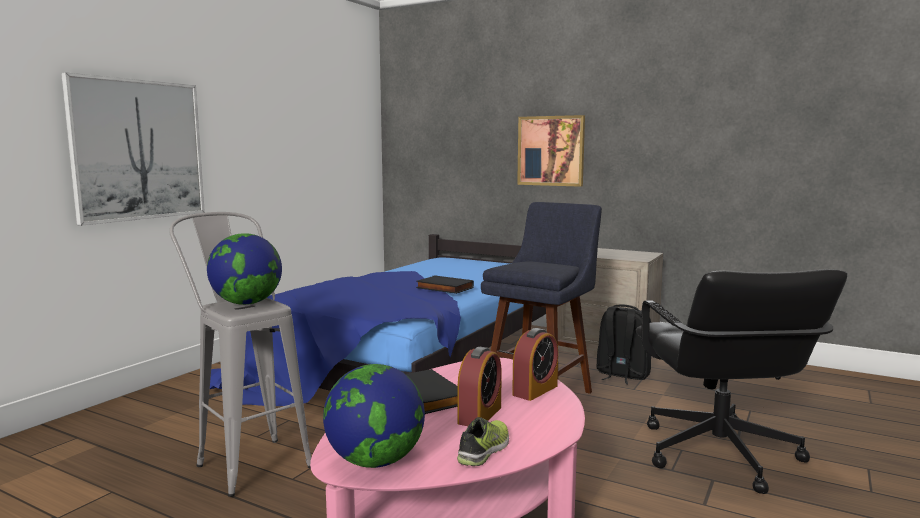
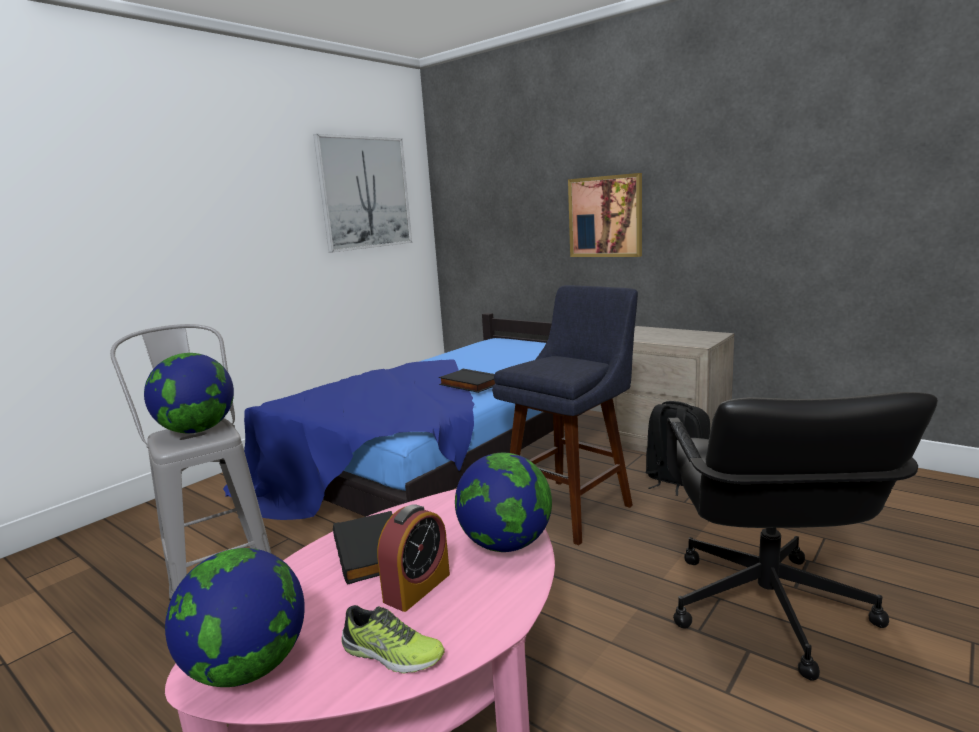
camera: 10 degrees right, 5 degrees up
picture [61,72,205,226] -> picture moved to [313,134,412,253]
shoe [457,417,509,466] -> shoe turned 75 degrees clockwise [341,605,445,673]
alarm clock [512,328,558,401] -> globe [455,453,552,552]

